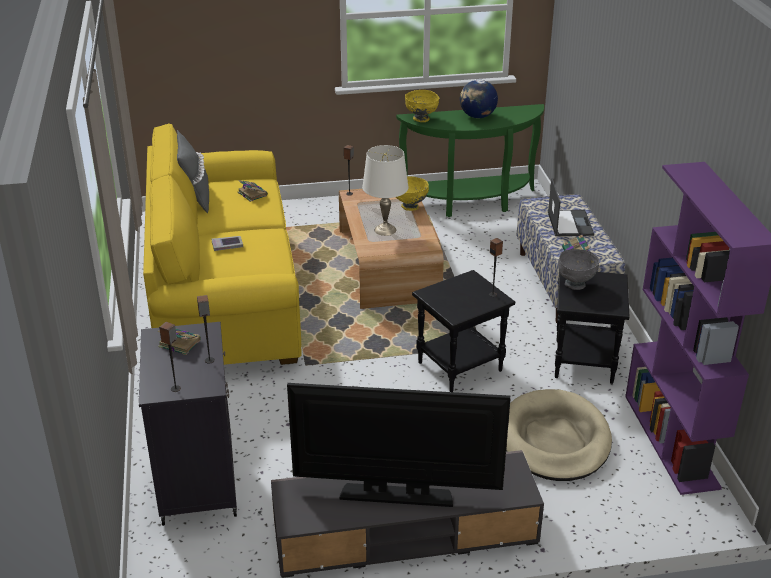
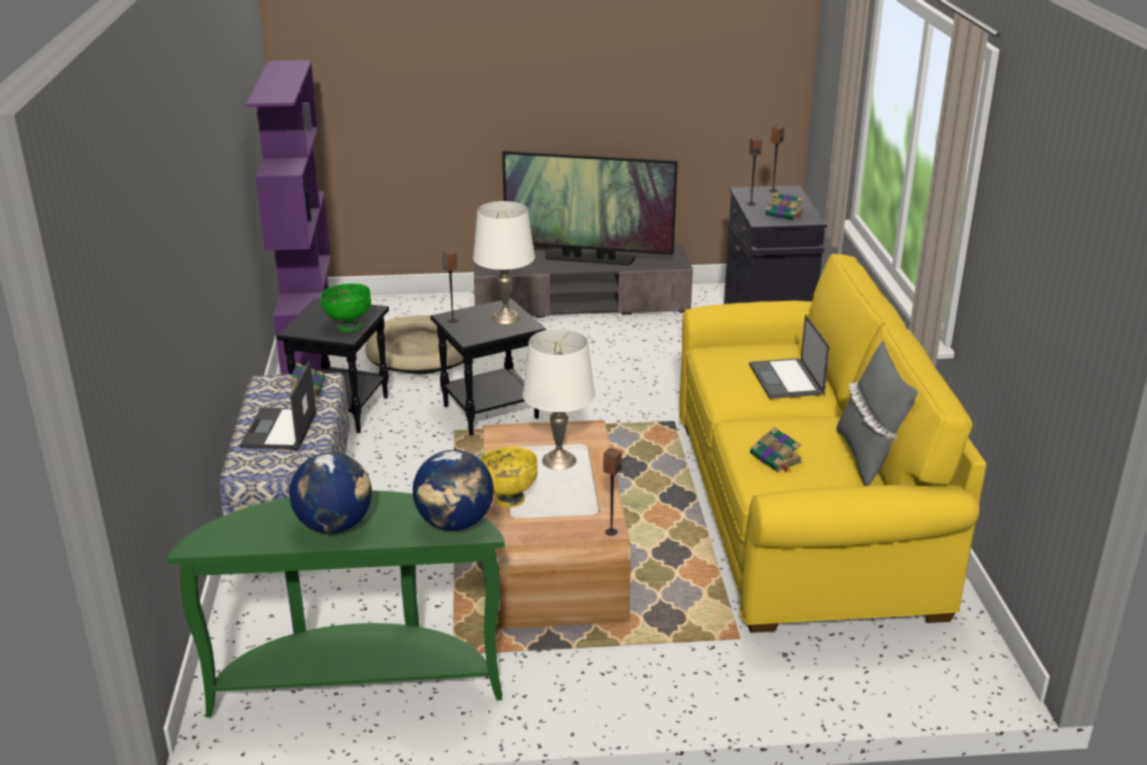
camera: 175 degrees left, 5 degrees down
book [212,236,243,251] -> laptop [749,315,830,399]
yellow bowl [405,90,439,122] -> globe [413,450,494,531]
grey bowl [558,249,600,290] -> green bowl [320,283,371,332]
none -> white table lamp [473,201,535,324]

